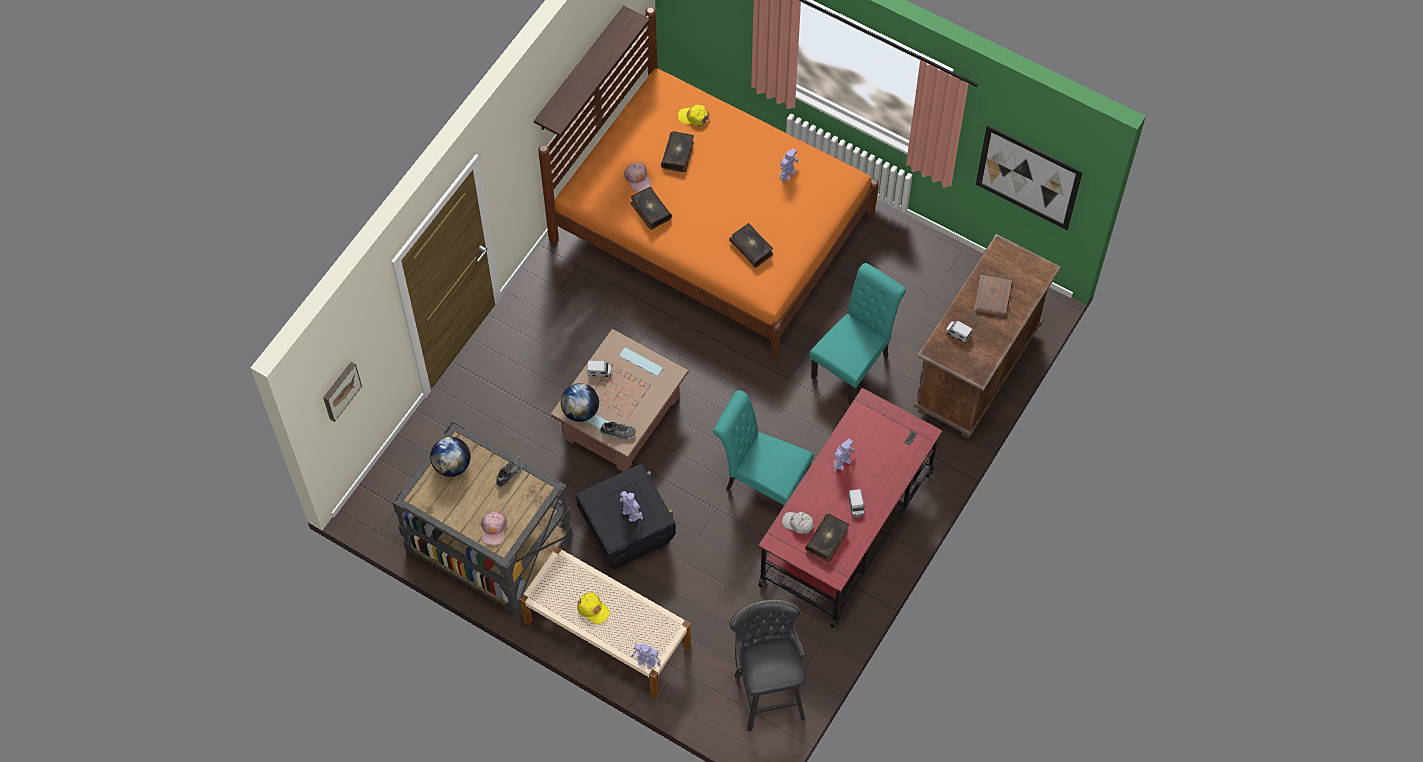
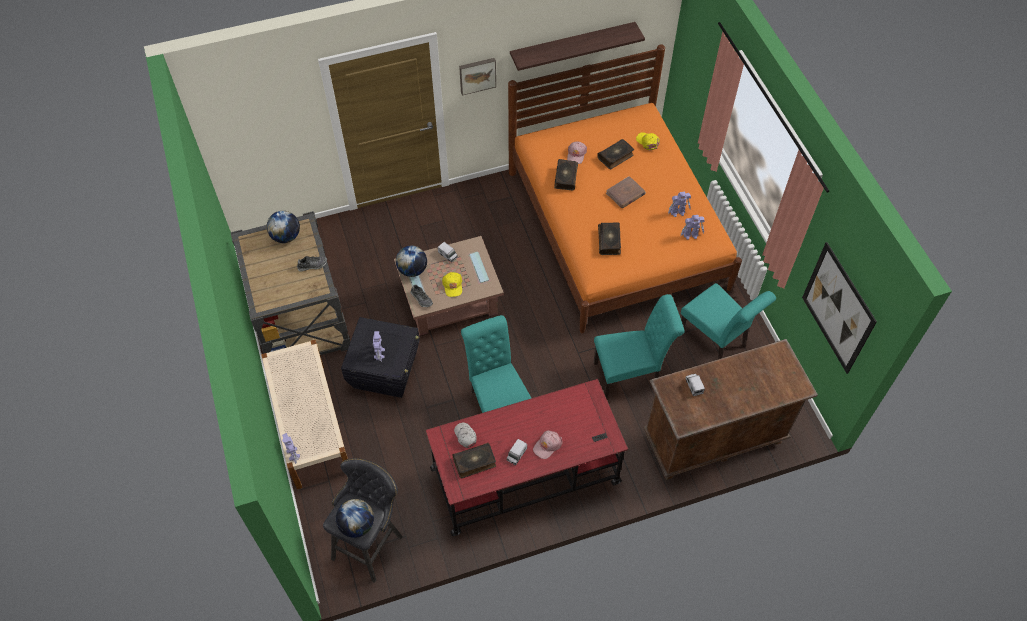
camera: 40 degrees right, 5 degrees down
picture [323,362,362,422] -> picture moved to [459,58,496,95]
pink cap [481,512,507,545] -> pink cap moved to [533,430,562,459]
yellow cap [577,592,610,624] -> yellow cap moved to [442,272,462,297]
toy robot [833,439,855,472] -> toy robot moved to [681,215,705,240]
brown book [974,275,1013,316] -> brown book moved to [606,176,646,208]
none -> globe [336,499,374,538]
none -> turquoise chair [681,283,776,359]

